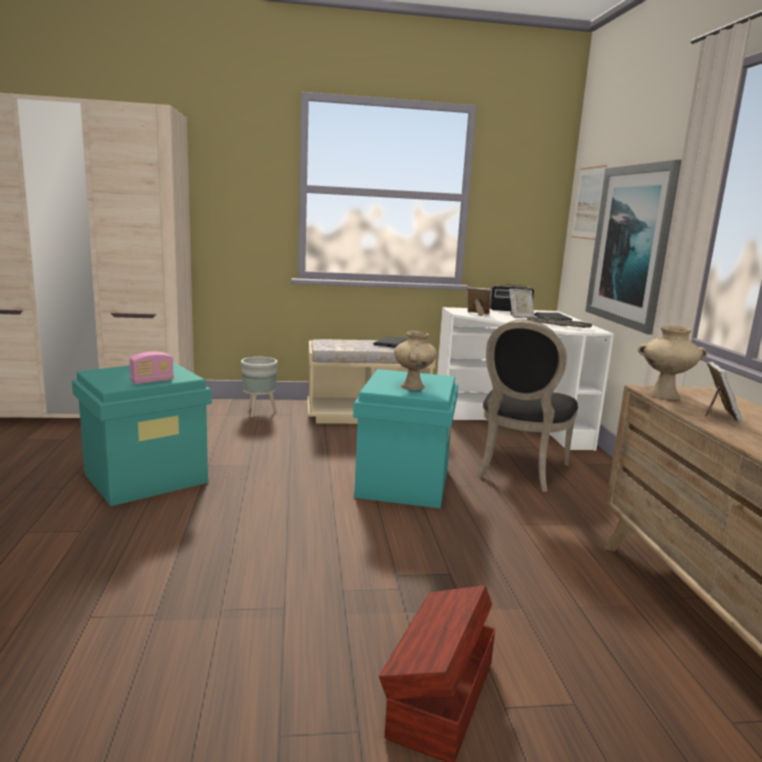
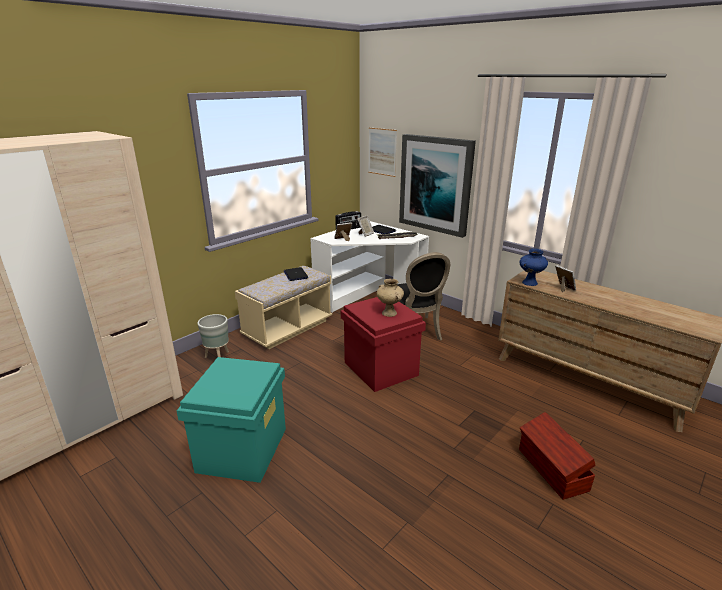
camera: 40 degrees left, 10 degrees up
radio [129,352,174,384] -> none
turquoise storage box [353,369,458,509] -> red storage box [341,297,426,392]
beige vase [638,326,707,400] -> blue vase [520,248,548,286]

